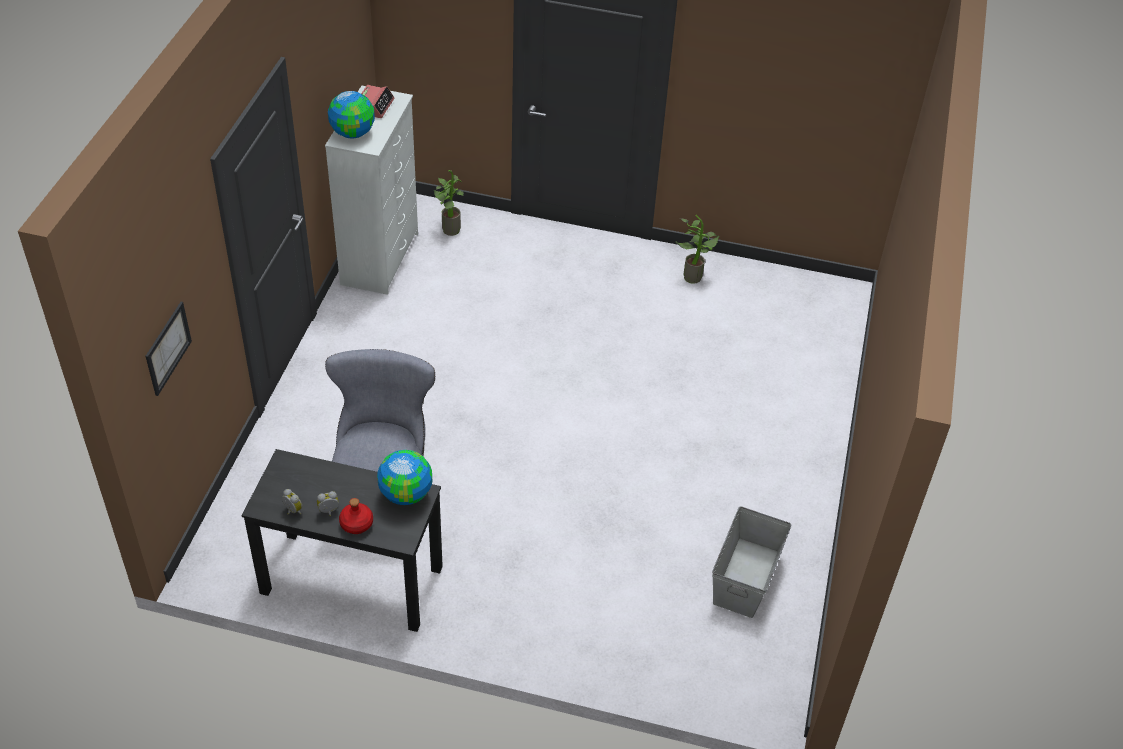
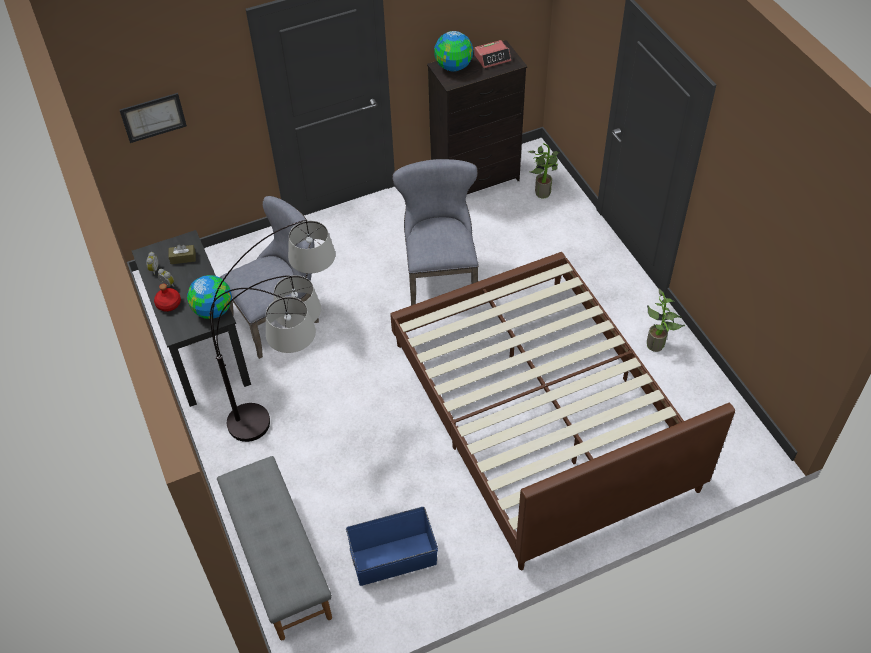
camera: 55 degrees right, 5 degrees up
white dresser [325,85,418,295] -> black dresser [427,40,527,194]
grey storage box [712,506,791,618] -> blue storage box [346,507,438,586]
none -> brown tissue box [168,245,196,264]
none -> floor lamp [210,220,335,442]
none -> grey bench [217,456,332,640]
none -> brown bed [390,252,735,570]
none -> grey chair [392,159,479,306]

